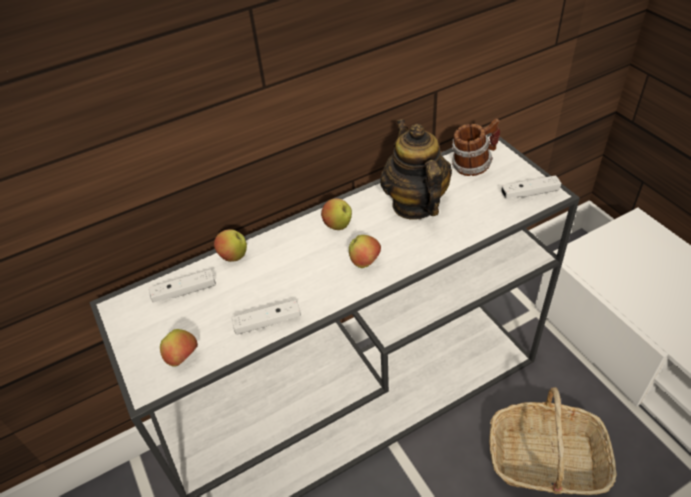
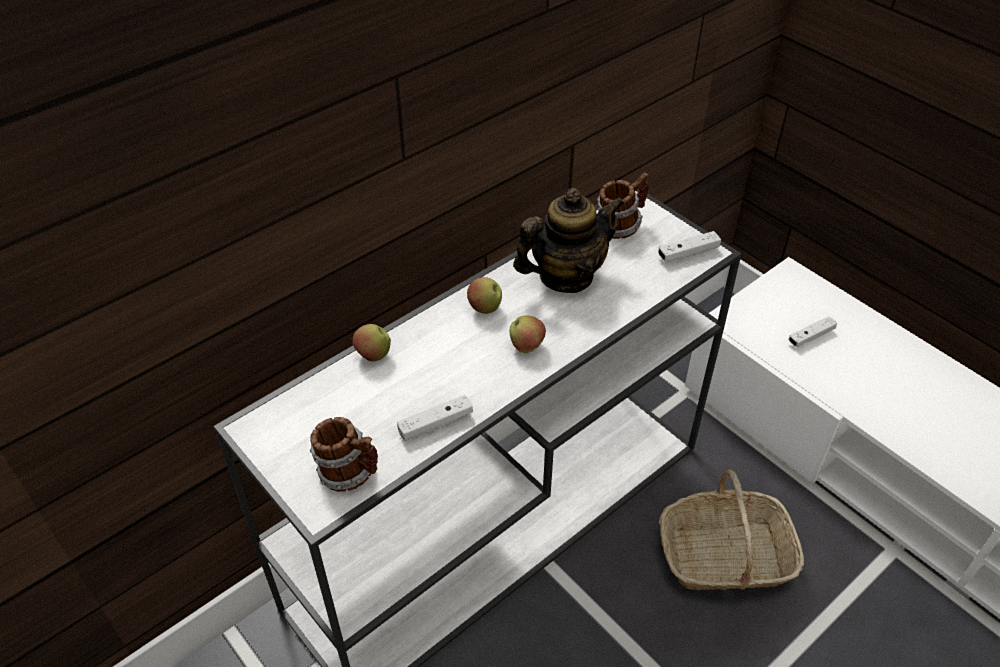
camera: 15 degrees left, 0 degrees up
white game controller [149,269,216,303] -> white game controller moved to [788,316,837,347]
apple [160,329,198,367] -> mug [310,417,378,492]
teapot [380,119,452,220] -> teapot turned 90 degrees clockwise [513,188,625,293]

